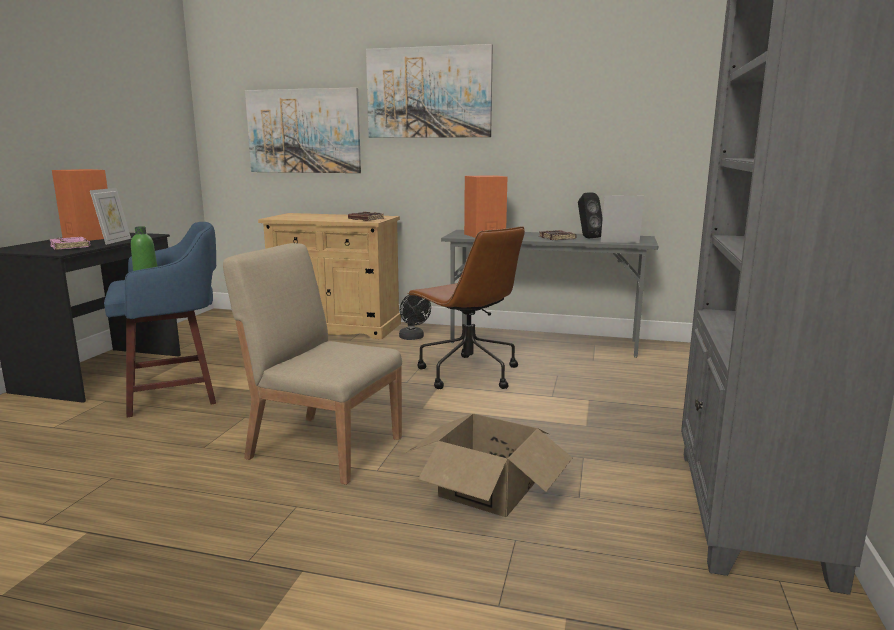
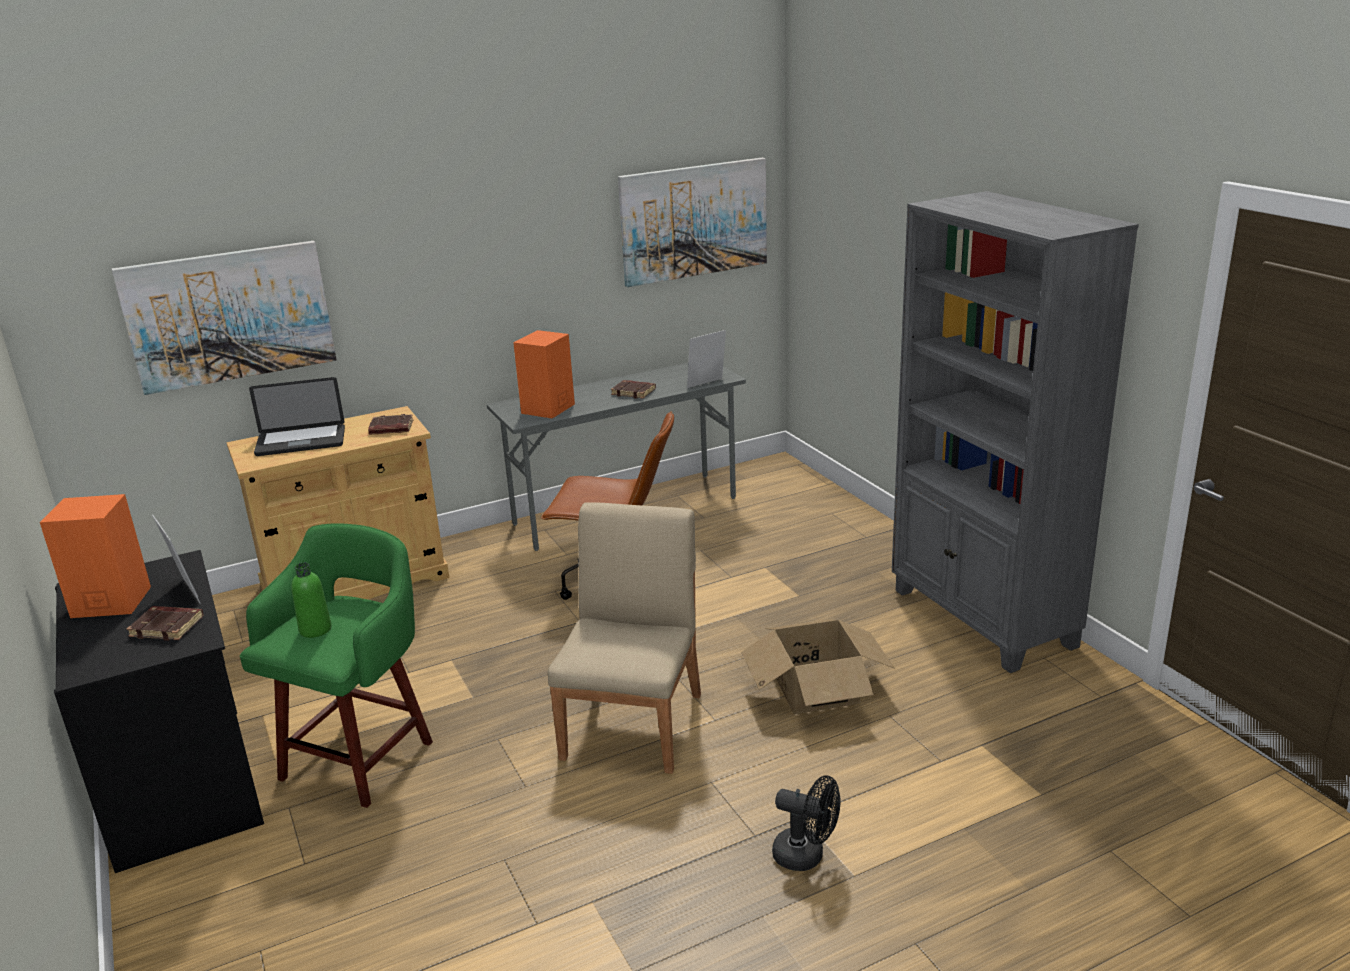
camera: 40 degrees left, 10 degrees up
pink book [50,237,90,250] -> brown book [126,606,204,641]
blue stool [104,222,216,418] -> green stool [240,523,433,808]
beige chair [223,243,402,485] -> beige chair turned 120 degrees clockwise [548,502,701,774]
picture [366,44,493,138] -> picture moved to [618,157,767,287]
black fan [399,295,431,340] -> black fan moved to [772,775,841,871]
black speaker [578,193,603,238] -> none
none -> laptop [249,377,345,456]

